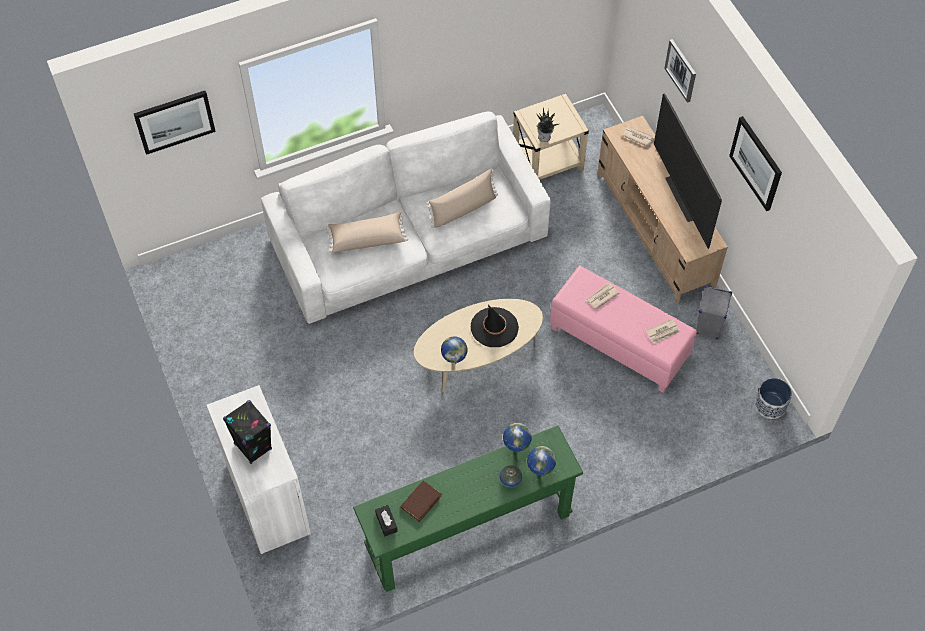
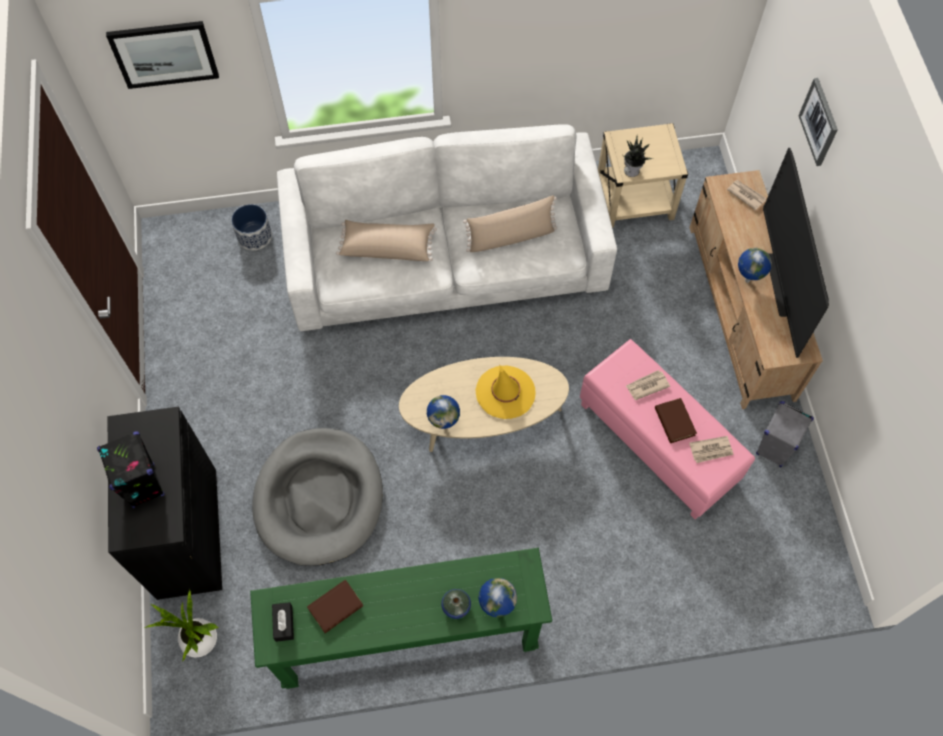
camera: 15 degrees right, 5 degrees up
white cabinet [207,385,311,554] -> black cabinet [108,407,222,600]
black hat [471,305,519,347] -> yellow hat [476,366,535,419]
globe [503,423,532,452] -> globe moved to [738,248,772,283]
picture [729,116,782,211] -> none
planter [755,378,792,419] -> planter moved to [231,204,272,250]
none -> potted plant [145,589,218,662]
none -> grey dog bed [252,428,383,566]
none -> brown book [655,398,697,443]

